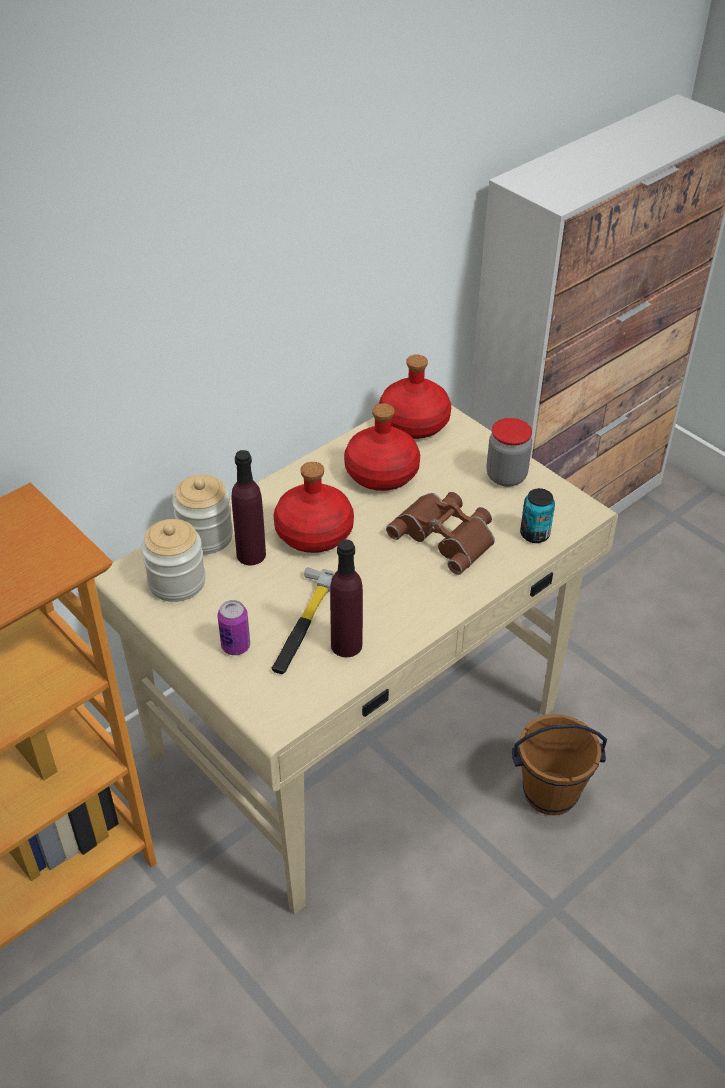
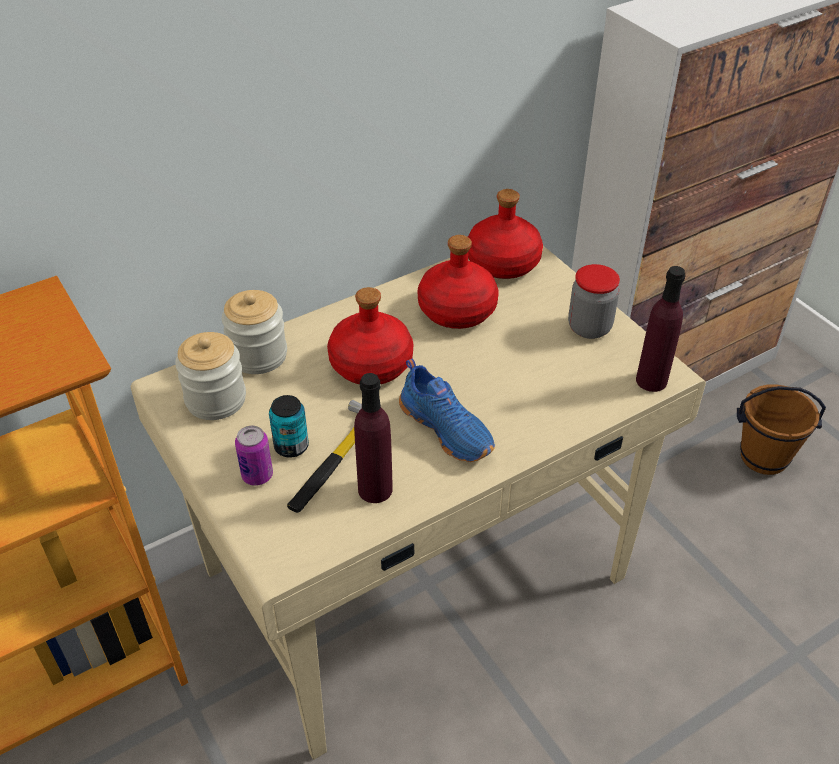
camera: 10 degrees right, 0 degrees up
purple bottle [231,450,266,565] -> purple bottle moved to [636,266,686,392]
brown binoculars [386,492,495,575] -> none
brown bucket [512,714,607,815] -> brown bucket moved to [737,384,826,475]
can [520,488,555,543] -> can moved to [269,395,309,458]
none -> blue shoe [399,359,495,462]

